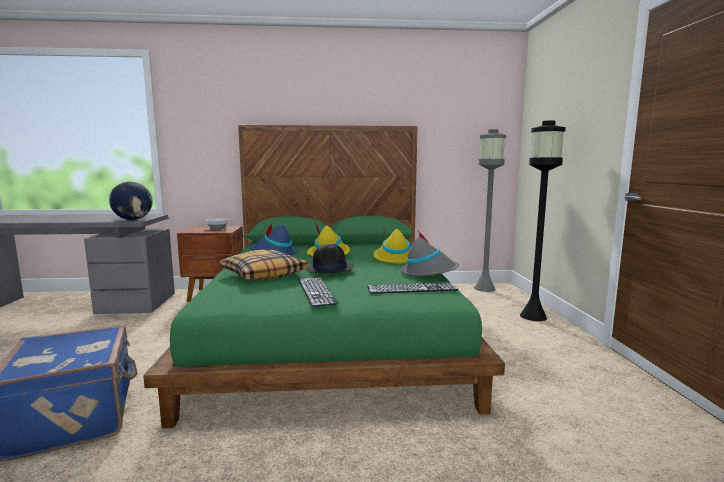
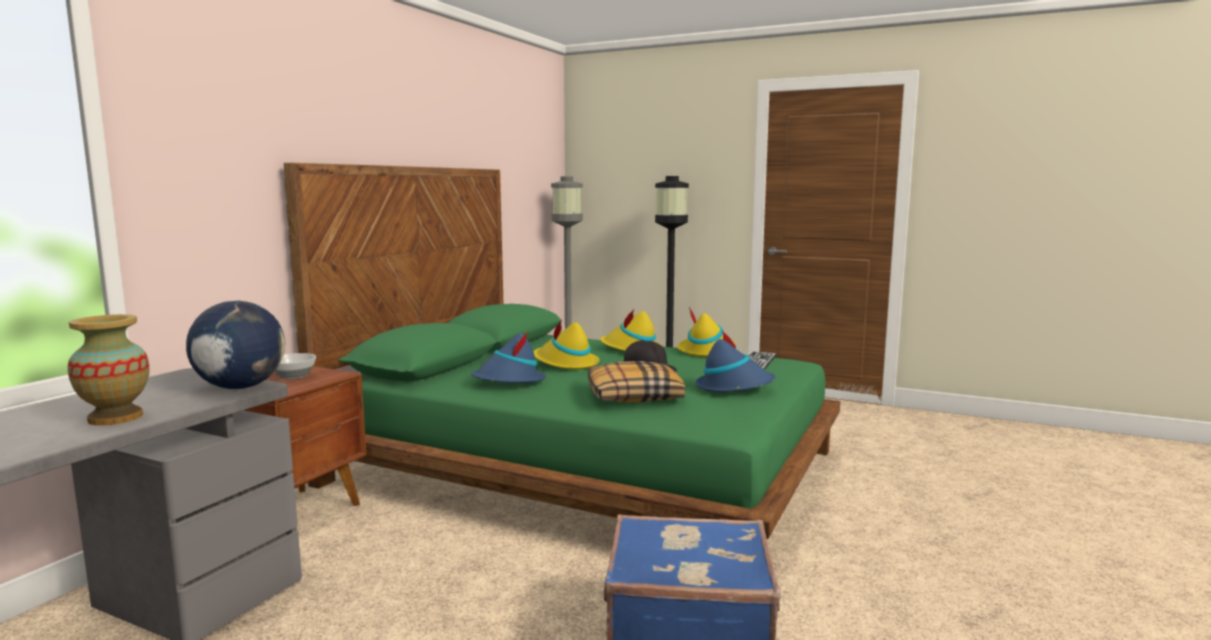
camera: 60 degrees left, 0 degrees up
keyboard [298,277,339,307] -> blue hat [695,329,775,392]
grey hat [401,231,459,276] -> yellow hat [677,307,735,357]
none -> vase [68,314,150,426]

